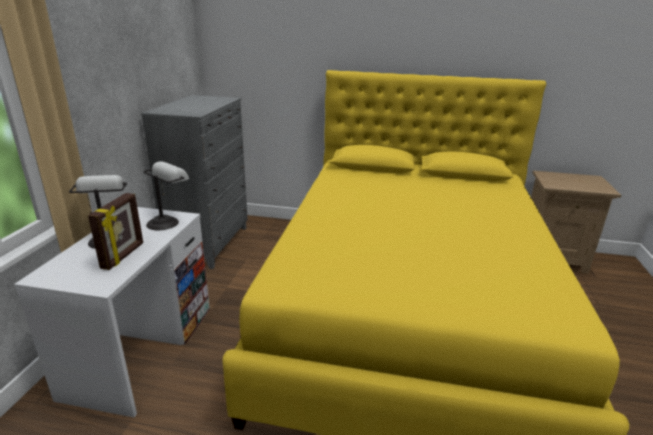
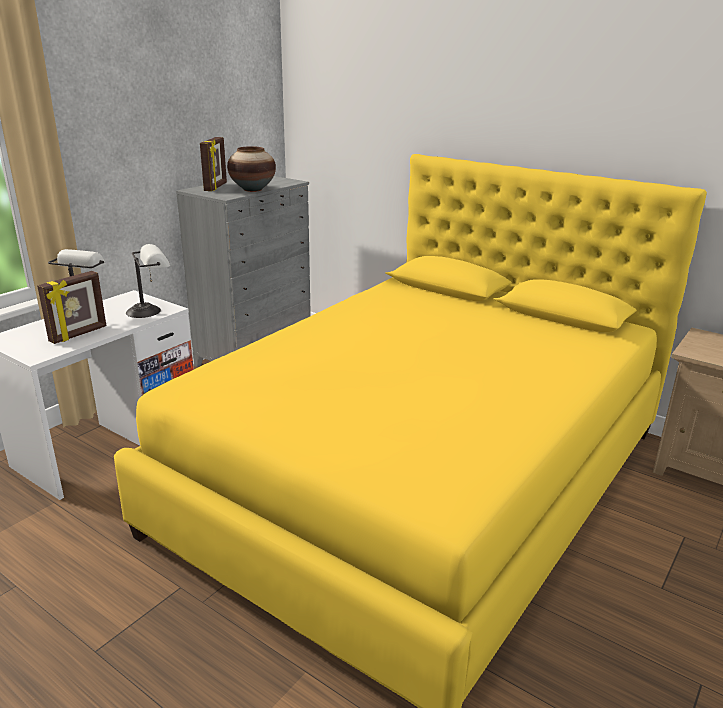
camera: 25 degrees right, 0 degrees up
none -> picture frame [200,137,227,191]
none -> vase [227,146,276,192]

